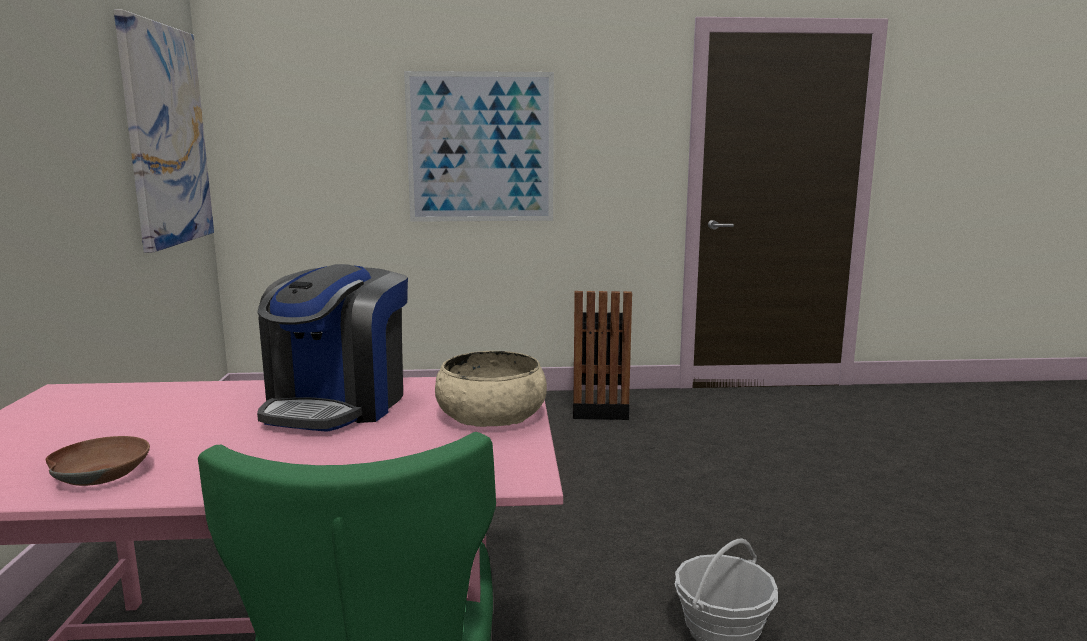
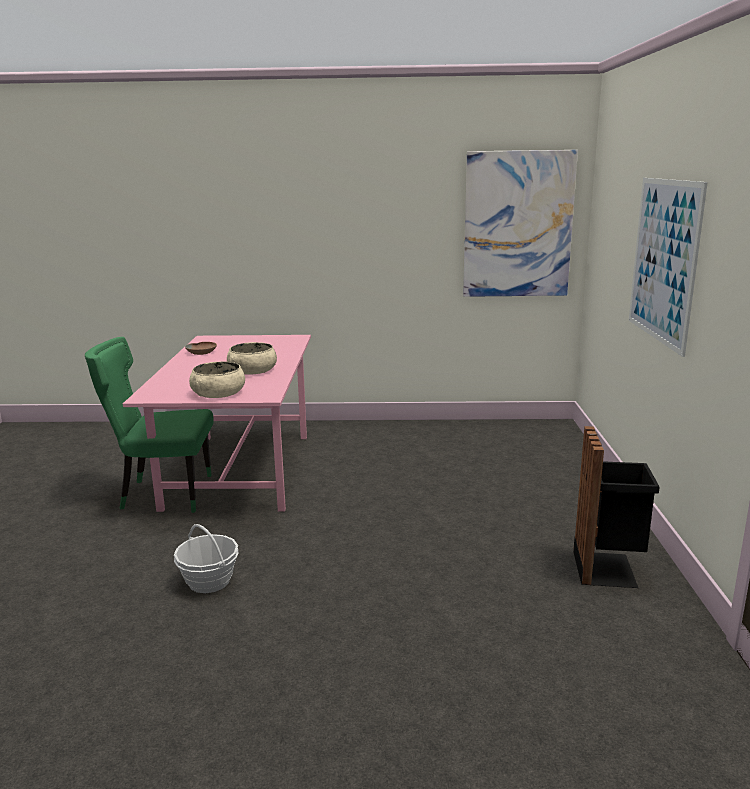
camera: 95 degrees right, 5 degrees up
coffee machine [257,264,408,432] -> beige bowl [227,342,277,375]

